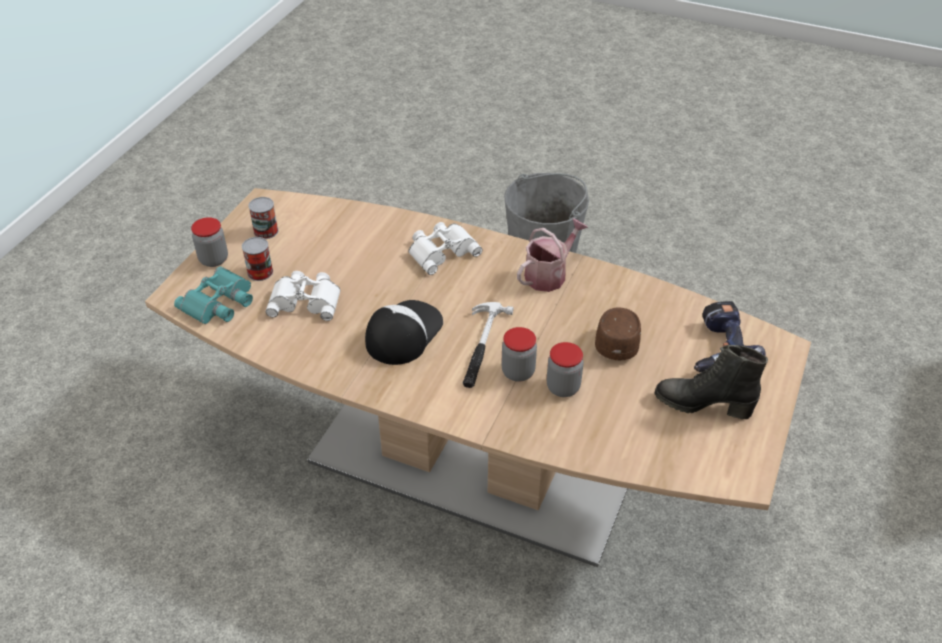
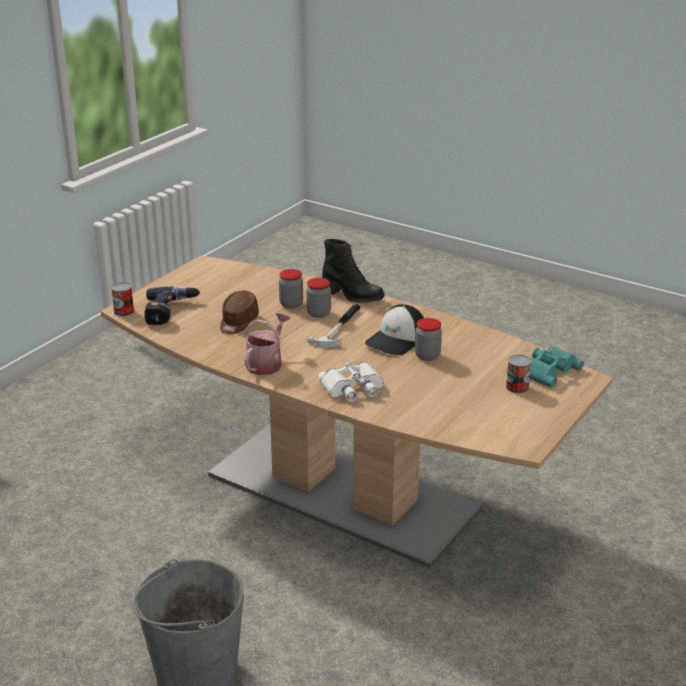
camera: 170 degrees left, 15 degrees down
jar [191,217,228,267] -> jar moved to [415,318,442,361]
can [248,197,278,239] -> can moved to [111,282,134,316]
white binoculars [266,271,341,321] -> none
watering can [517,218,588,292] -> watering can turned 150 degrees clockwise [244,313,290,375]
black boot [655,345,768,419] -> black boot moved to [322,239,385,303]

